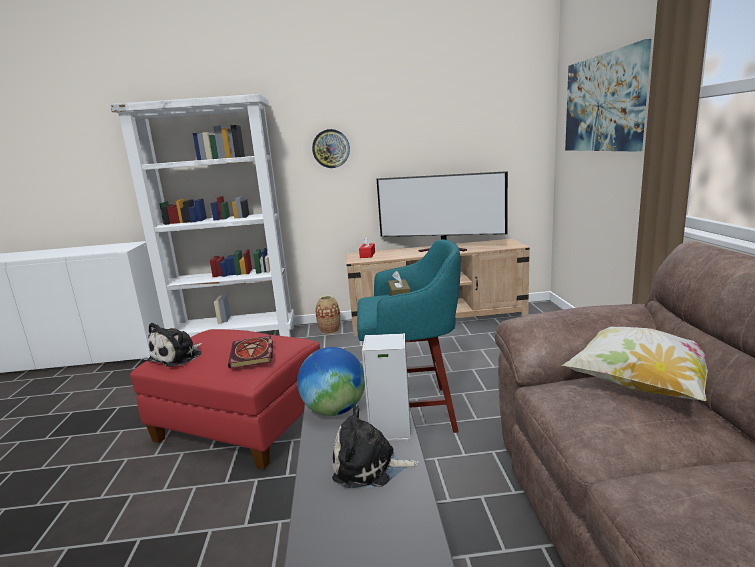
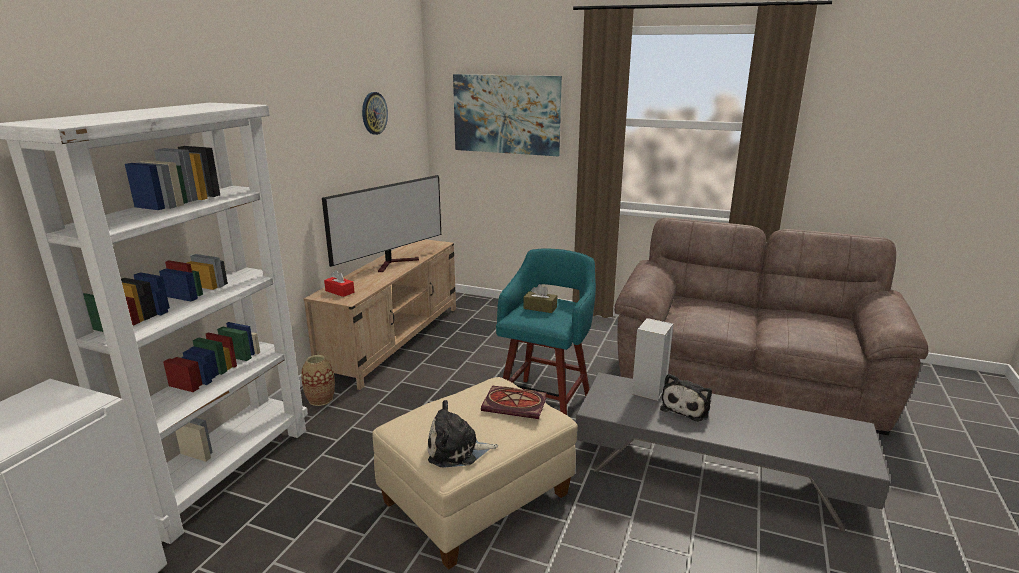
camera: 65 degrees left, 5 degrees up
red ottoman [130,329,320,469] -> beige ottoman [372,377,578,570]
plush toy [147,322,202,367] -> plush toy turned 120 degrees clockwise [428,400,498,468]
globe [297,347,365,416] -> none
wall clock [312,129,350,168] -> wall clock moved to [362,92,388,135]
pillow [562,327,708,401] -> none

